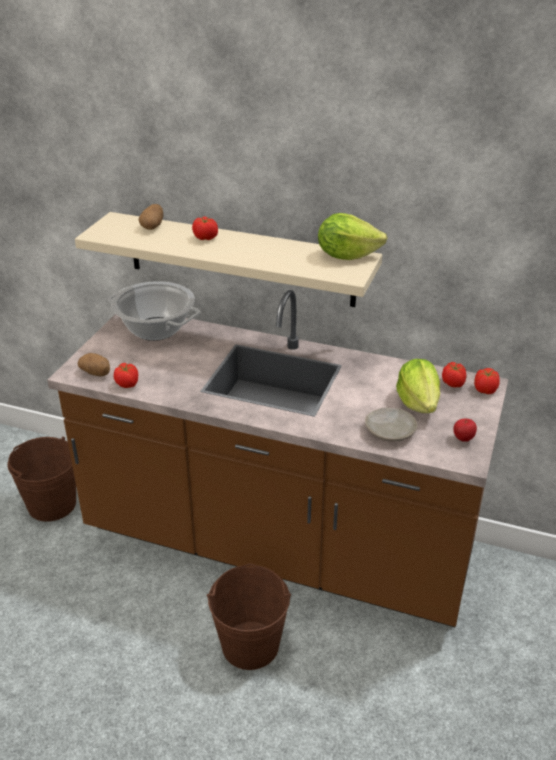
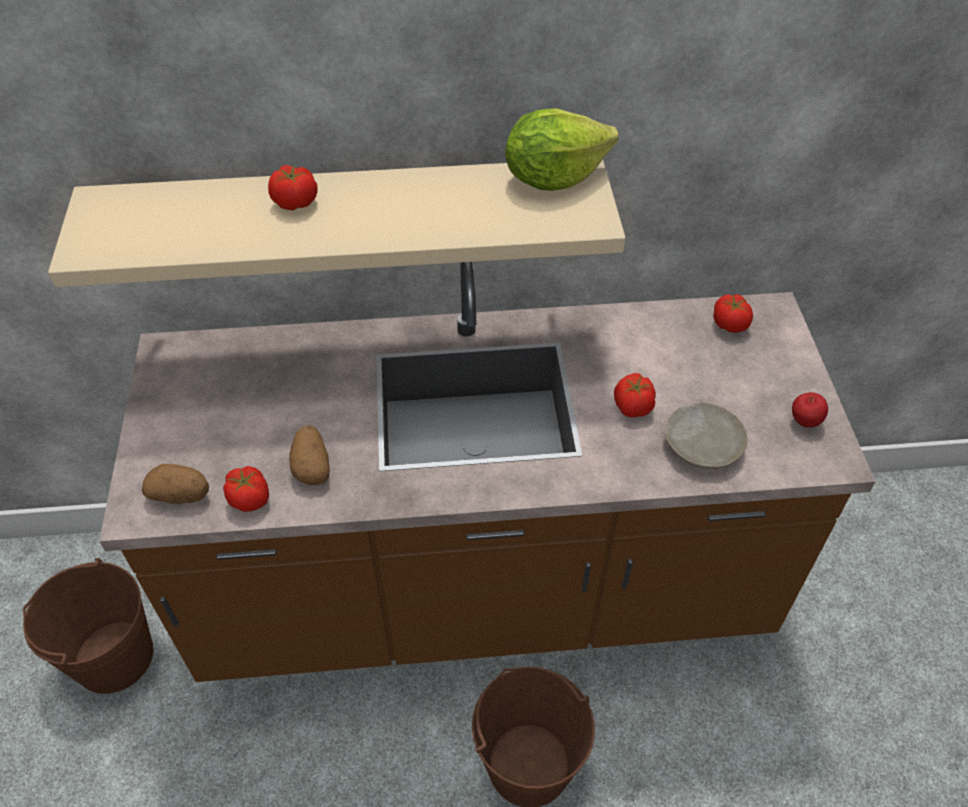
camera: 25 degrees left, 15 degrees up
cooking pot [108,281,200,341] -> none
potato [139,204,163,230] -> potato moved to [289,425,330,485]
lettuce [396,359,440,413] -> none
tomato [474,368,500,394] -> tomato moved to [614,373,656,418]

